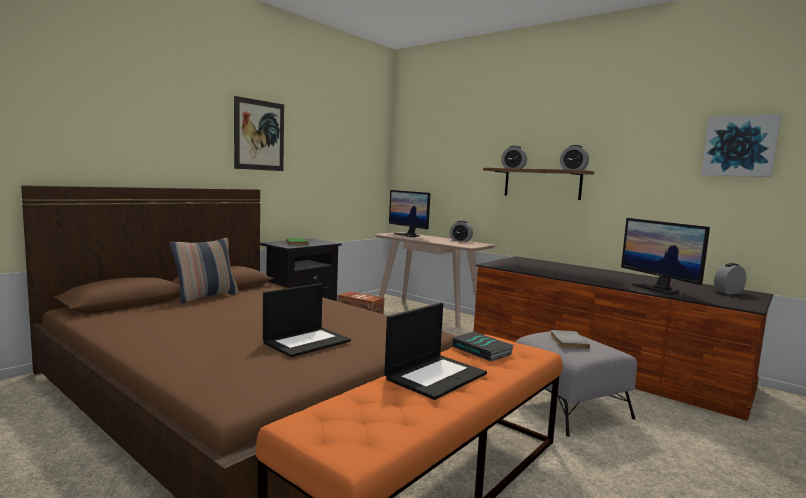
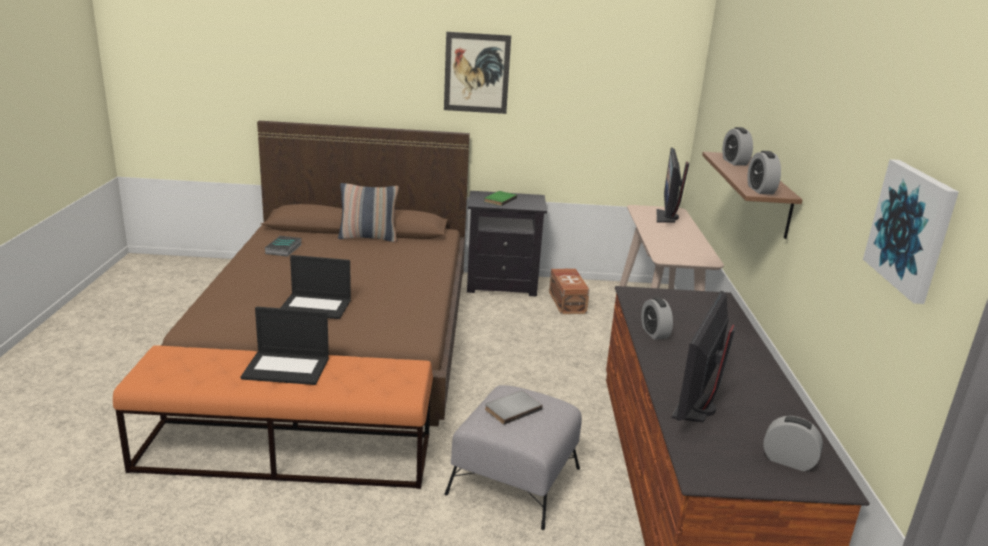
camera: 50 degrees right, 15 degrees up
alarm clock [450,221,473,242] -> alarm clock moved to [641,297,673,340]
book [452,332,514,361] -> book moved to [265,236,302,257]

